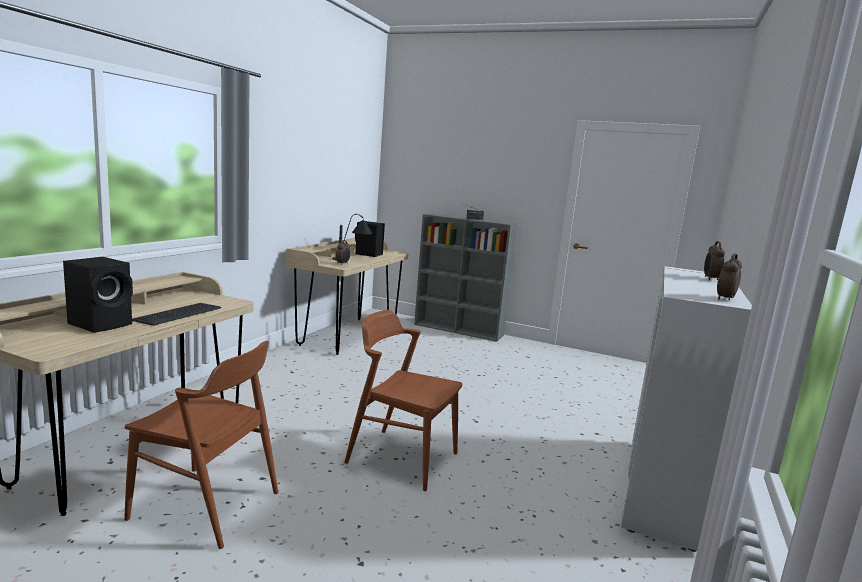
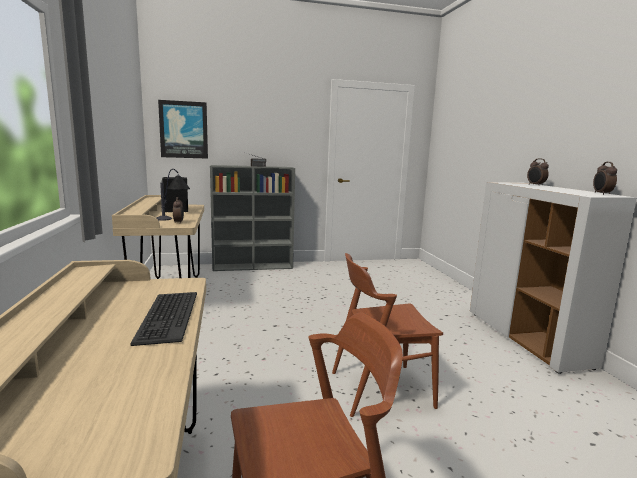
camera: 35 degrees left, 0 degrees up
black speaker [63,257,133,333] -> none
none -> picture [158,100,208,159]

